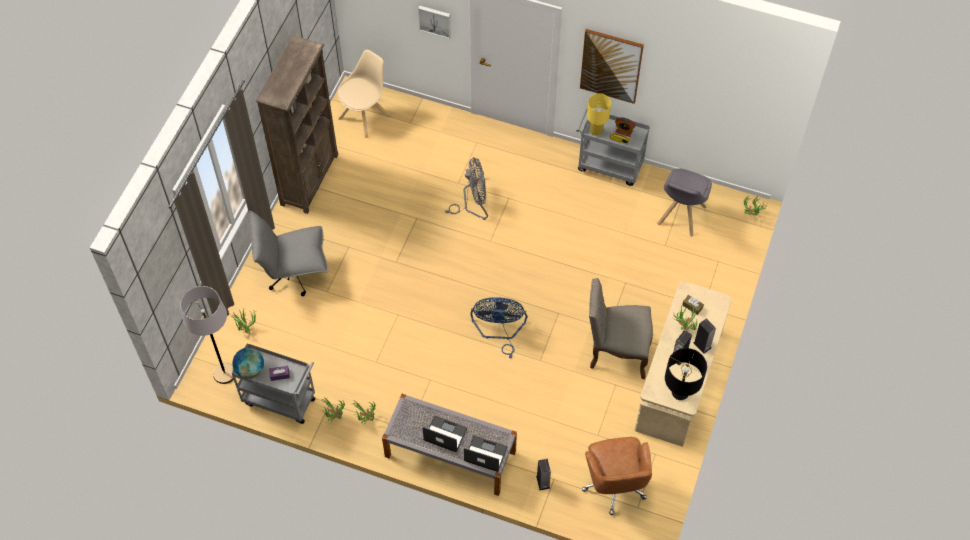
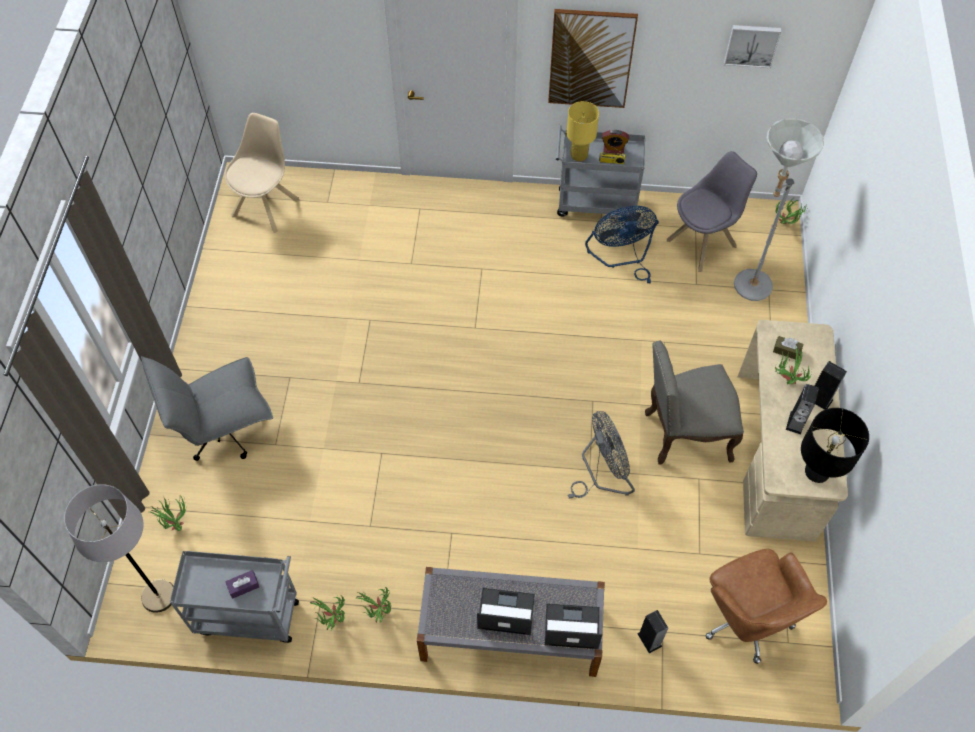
camera: 15 degrees left, 0 degrees up
globe [232,348,264,379] -> none
brown bookcase [256,35,338,214] -> none
picture [418,6,451,39] -> picture moved to [724,25,781,68]
grey fan [445,157,488,220] -> grey fan moved to [568,411,635,498]
blue fan [470,297,528,359] -> blue fan moved to [585,206,659,284]
grey chair [657,168,712,237] -> grey chair turned 135 degrees counterclockwise [667,151,757,272]
none -> grey floor lamp [734,118,824,301]

